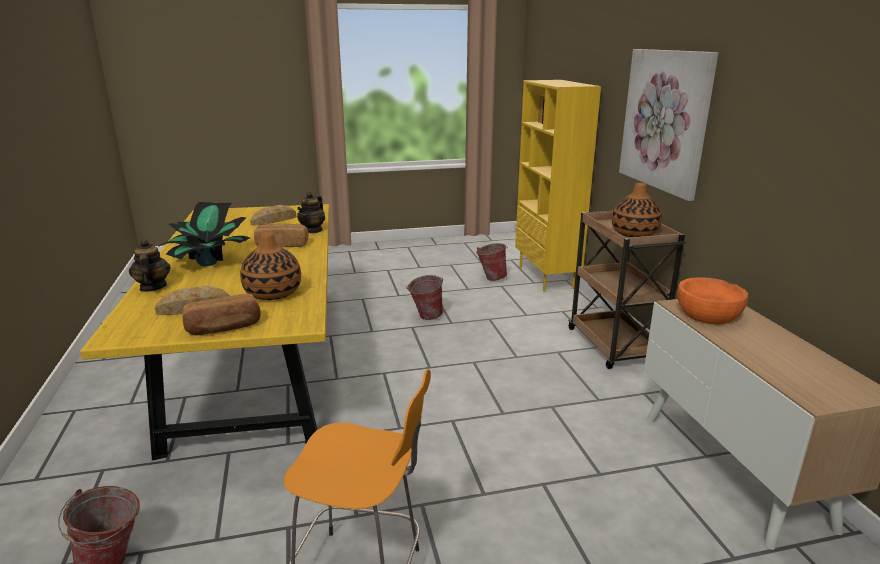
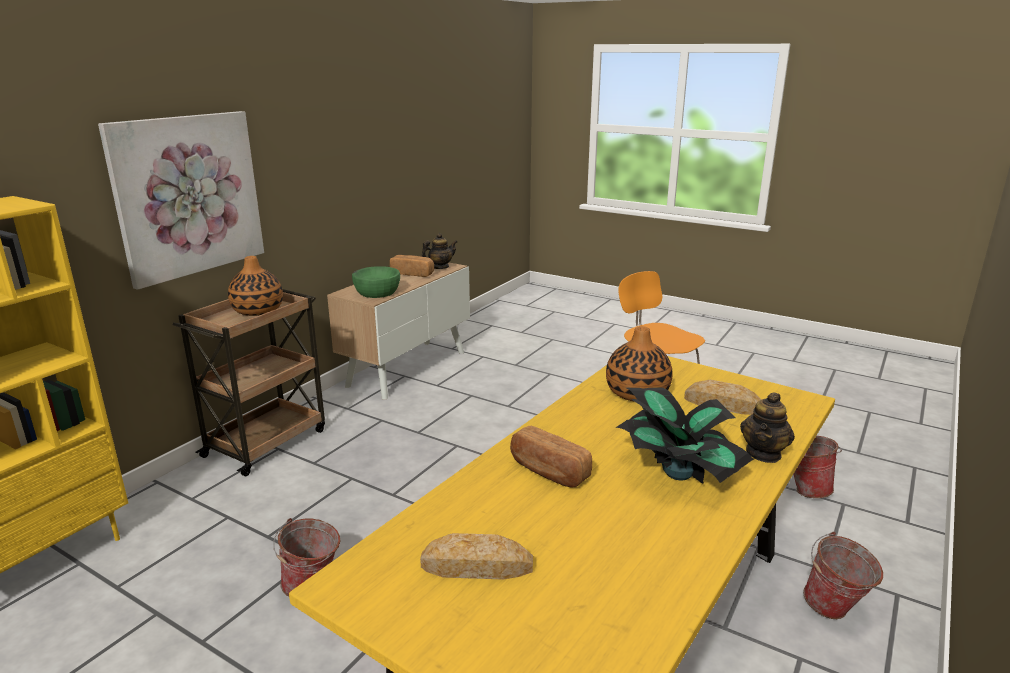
camera: 135 degrees left, 0 degrees up
bread [182,294,261,335] -> bread moved to [390,255,434,277]
teapot [297,192,325,233] -> teapot moved to [421,233,457,269]
bucket [476,243,508,281] -> bucket moved to [803,532,883,619]
orange bowl [677,277,748,325] -> green bowl [352,266,400,298]

